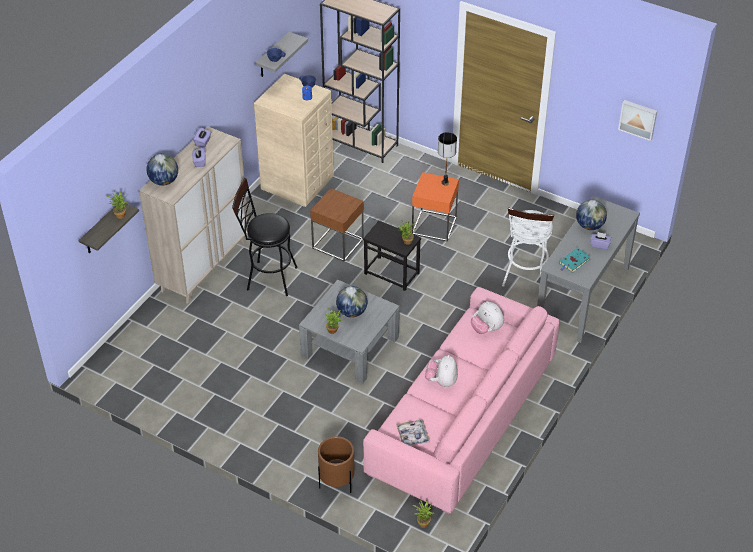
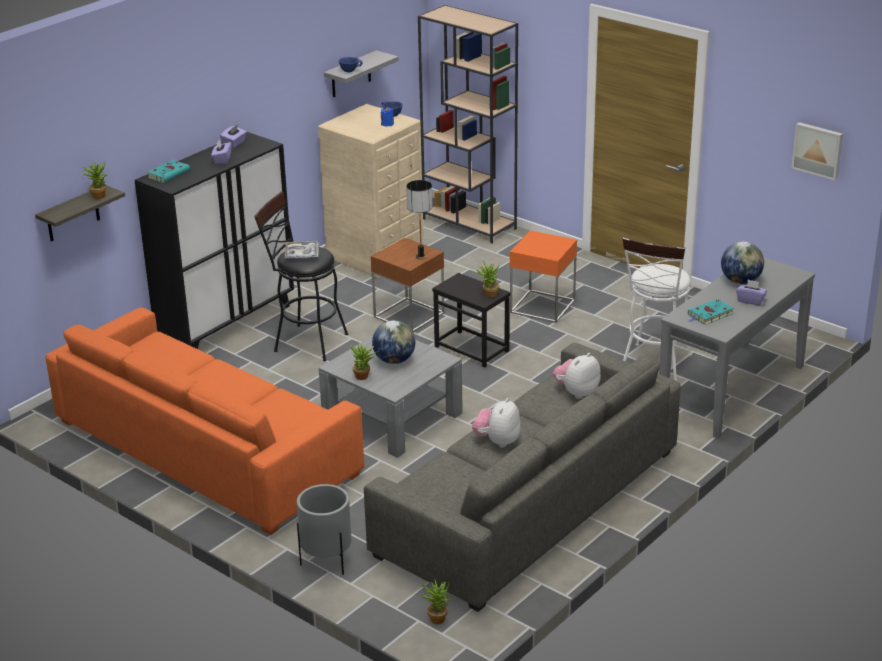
camera: 10 degrees right, 15 degrees down
beige cabinet [139,127,249,304] -> black cabinet [135,132,294,349]
globe [146,154,178,186] -> turquoise book [147,160,190,183]
brown planter [318,436,355,493] -> grey planter [297,484,352,575]
pink sofa [363,287,560,514] -> grey sofa [364,343,681,612]
tray [396,420,430,445] -> tray moved to [285,241,319,258]
table lamp [438,132,457,186] -> table lamp moved to [406,180,432,260]
plush toy [471,301,504,334] -> plush toy turned 75 degrees clockwise [553,353,601,399]
none -> orange sofa [46,307,364,535]

